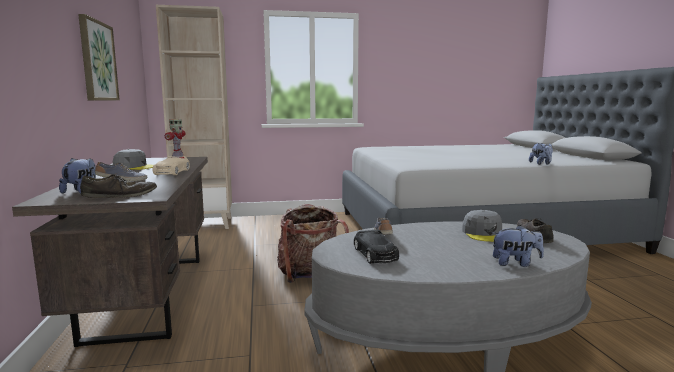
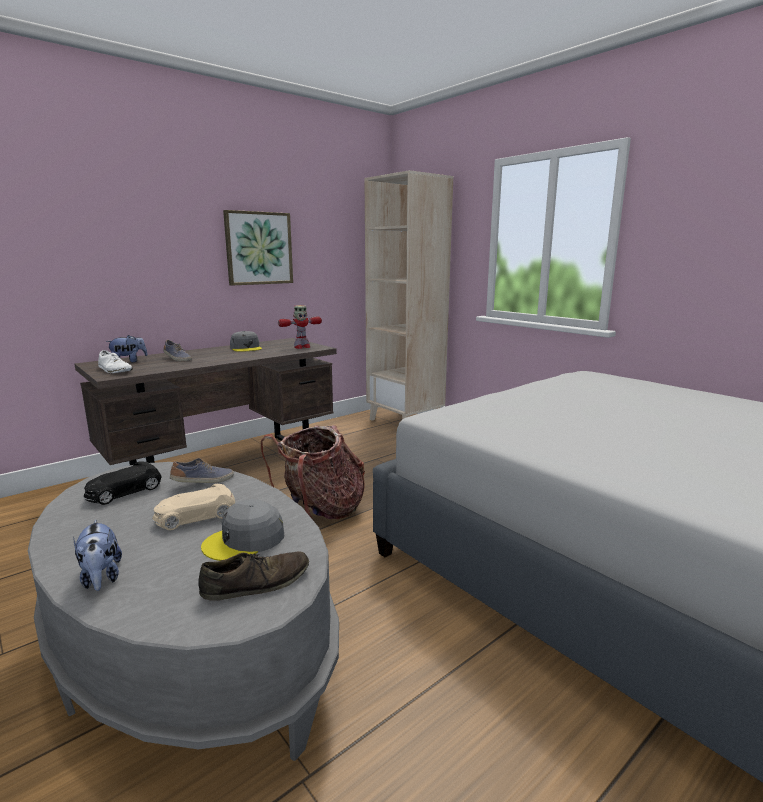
camera: 60 degrees right, 5 degrees up
brown shoe [80,174,157,198] -> white shoe [98,350,133,373]
beige toy car [153,156,190,175] -> beige toy car moved to [152,484,235,530]
plush toy [529,143,553,165] -> none

